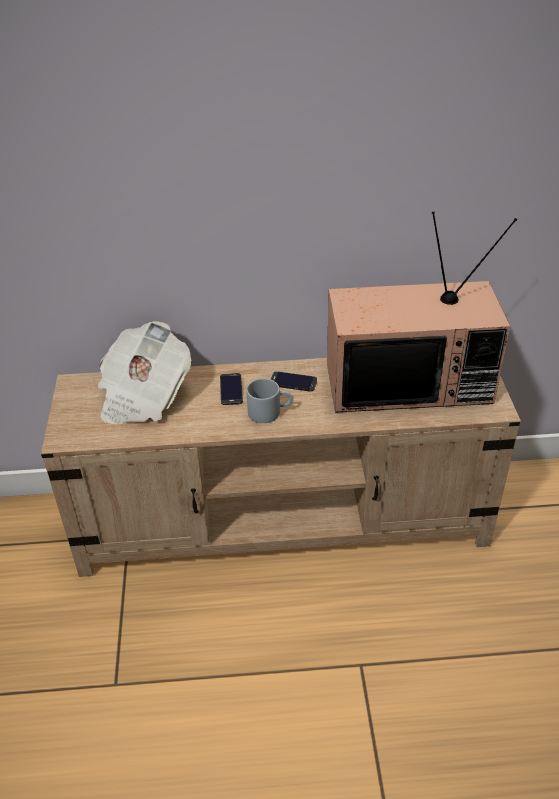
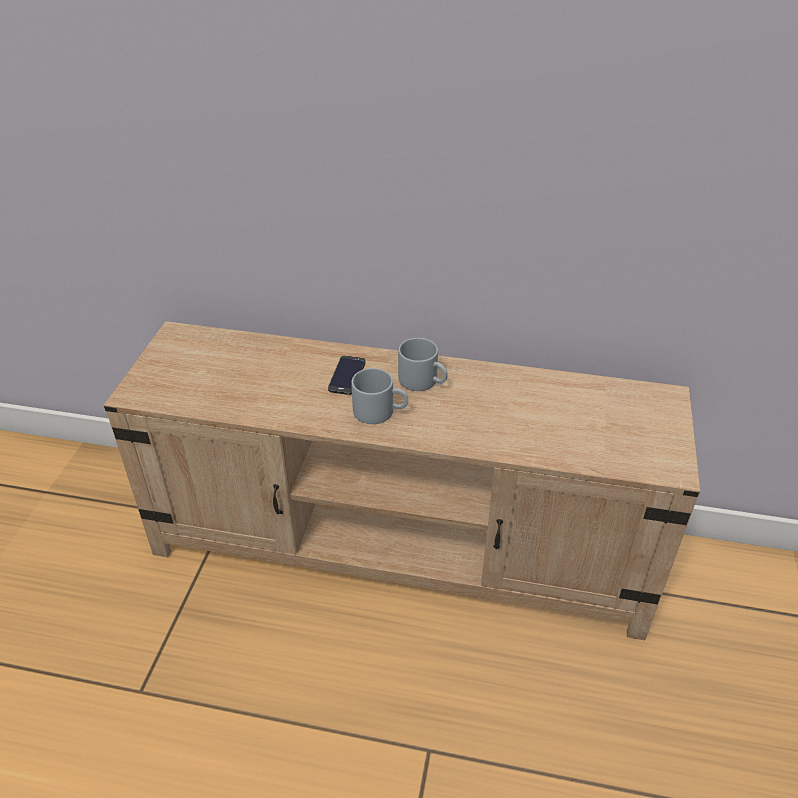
camera: 15 degrees right, 0 degrees up
newspaper [98,321,191,424] -> none
phone [271,371,317,392] -> grey mug [398,338,447,391]
television [327,211,517,413] -> none

